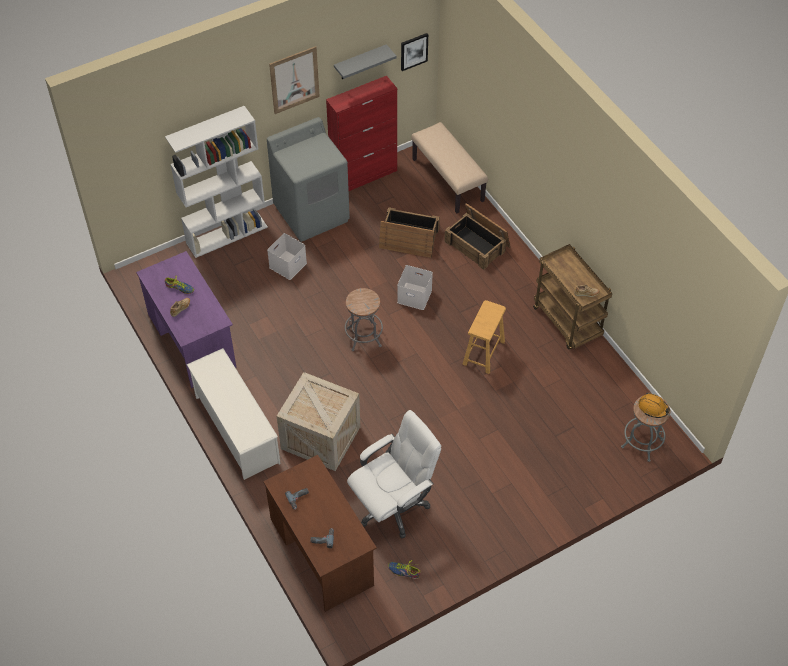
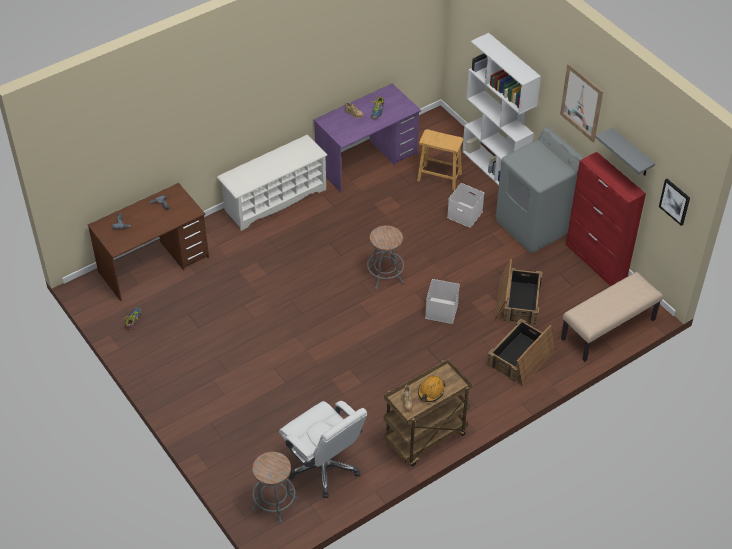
camera: 85 degrees right, 5 degrees down
crate [277,372,360,471] -> none
white office chair [347,410,442,538] -> white office chair moved to [279,401,367,498]
brown stool [463,300,506,374] -> brown stool moved to [417,129,464,190]
orange hard hat [638,392,670,418] -> orange hard hat moved to [418,376,446,402]

